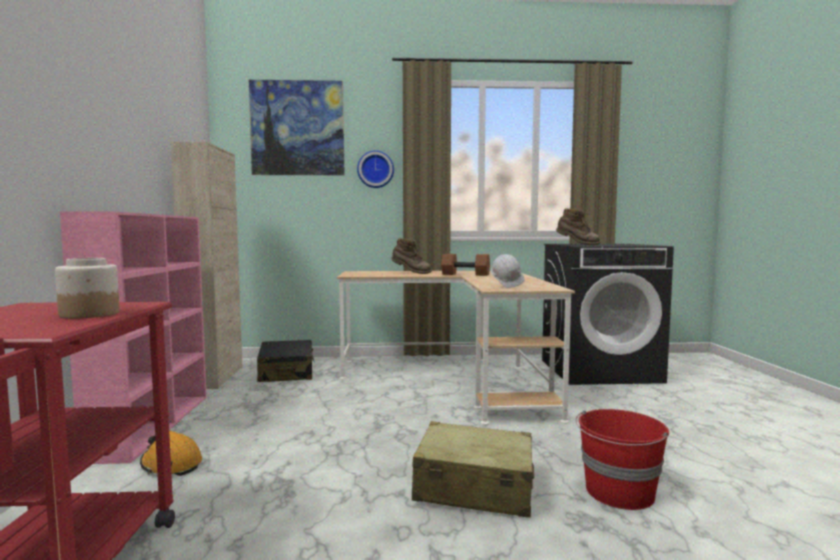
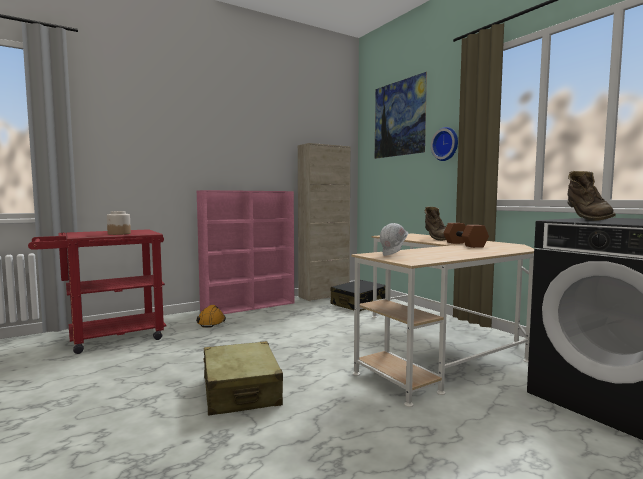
camera: 60 degrees right, 0 degrees up
red bucket [575,409,669,510] -> none

